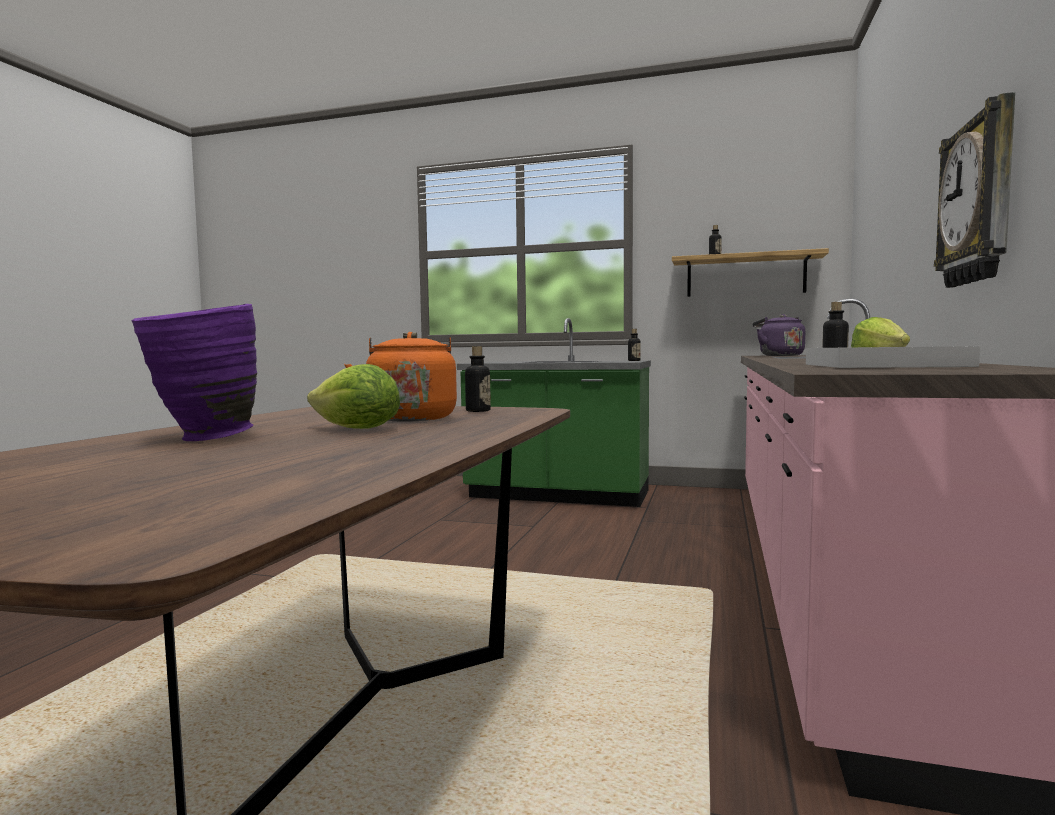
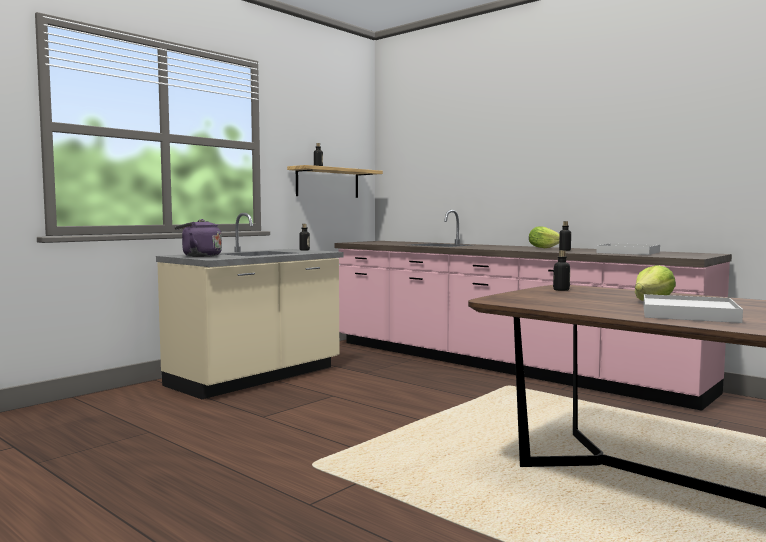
camera: 65 degrees left, 0 degrees up
purple vase [132,304,257,441] -> white tray [643,294,743,323]
orange kettle [344,332,457,422] -> none
green counter [457,318,651,507] -> beige counter [156,213,344,399]
purple kettle [752,314,805,356] -> purple kettle moved to [175,219,222,257]
wall clock [934,92,1015,288] -> none

